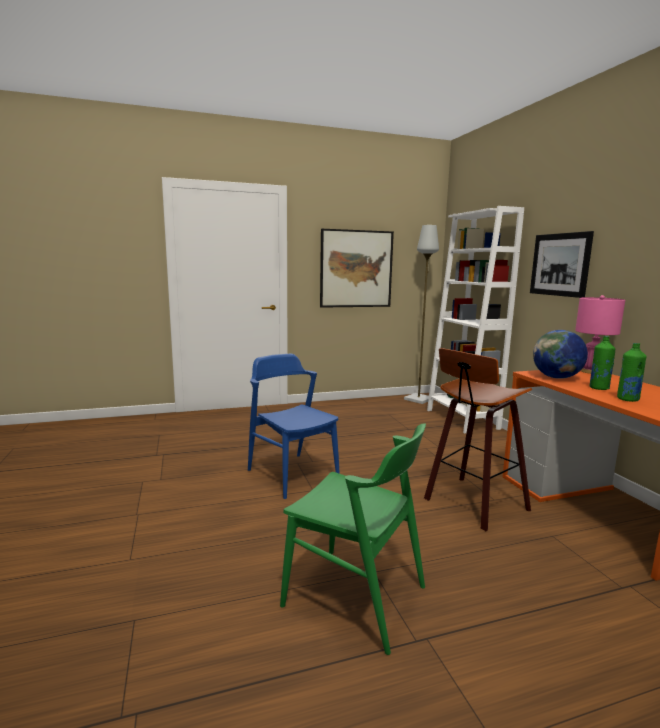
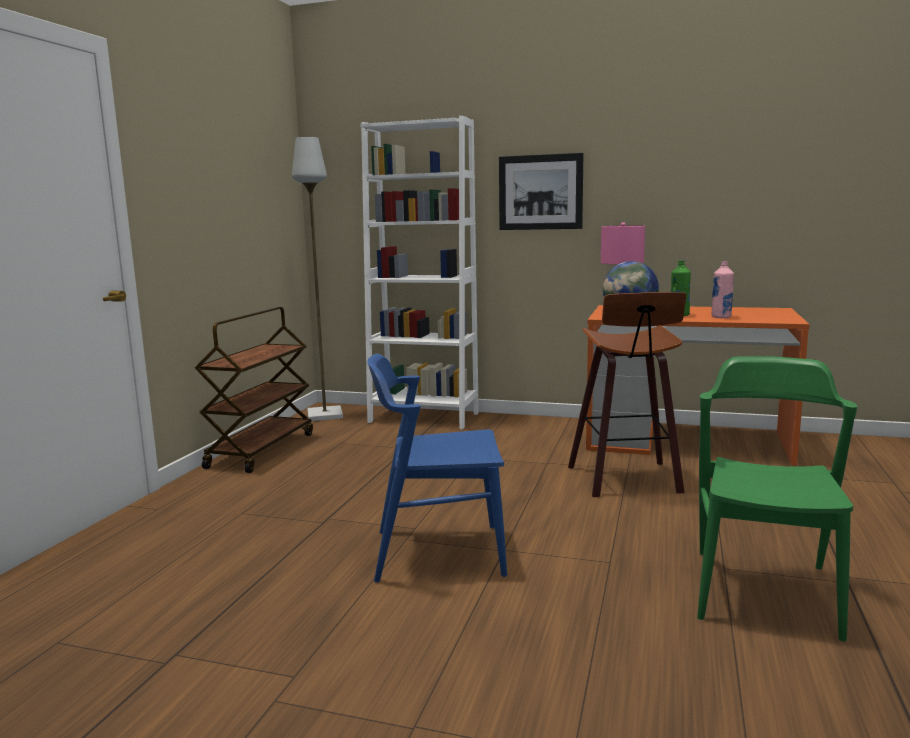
camera: 55 degrees left, 0 degrees up
green chair [280,423,426,655] -> green chair turned 45 degrees counterclockwise [697,356,858,642]
picture [320,229,394,308] -> none
green bottle [617,343,646,402] -> pink bottle [711,261,734,318]
none -> brown cart [195,307,313,473]

